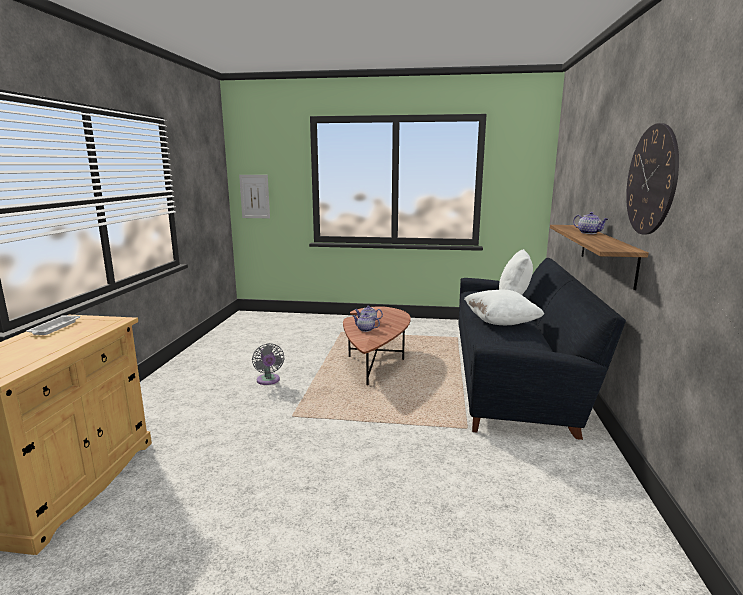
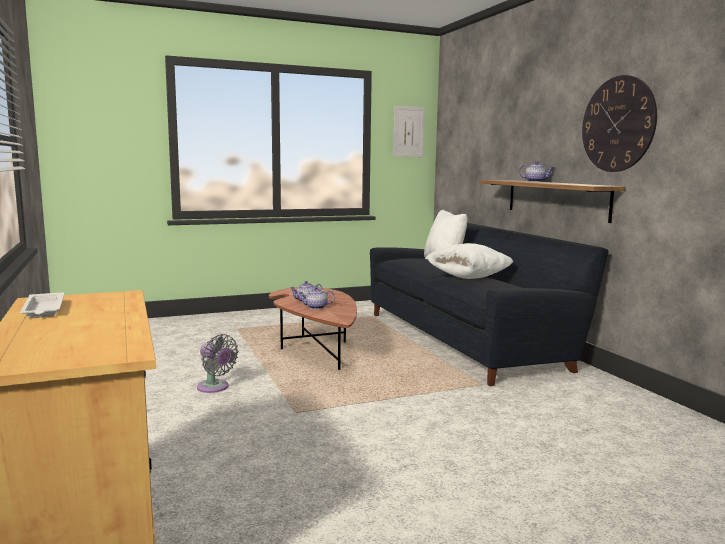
camera: 30 degrees left, 5 degrees down
picture [239,175,270,218] -> picture moved to [393,106,425,157]

